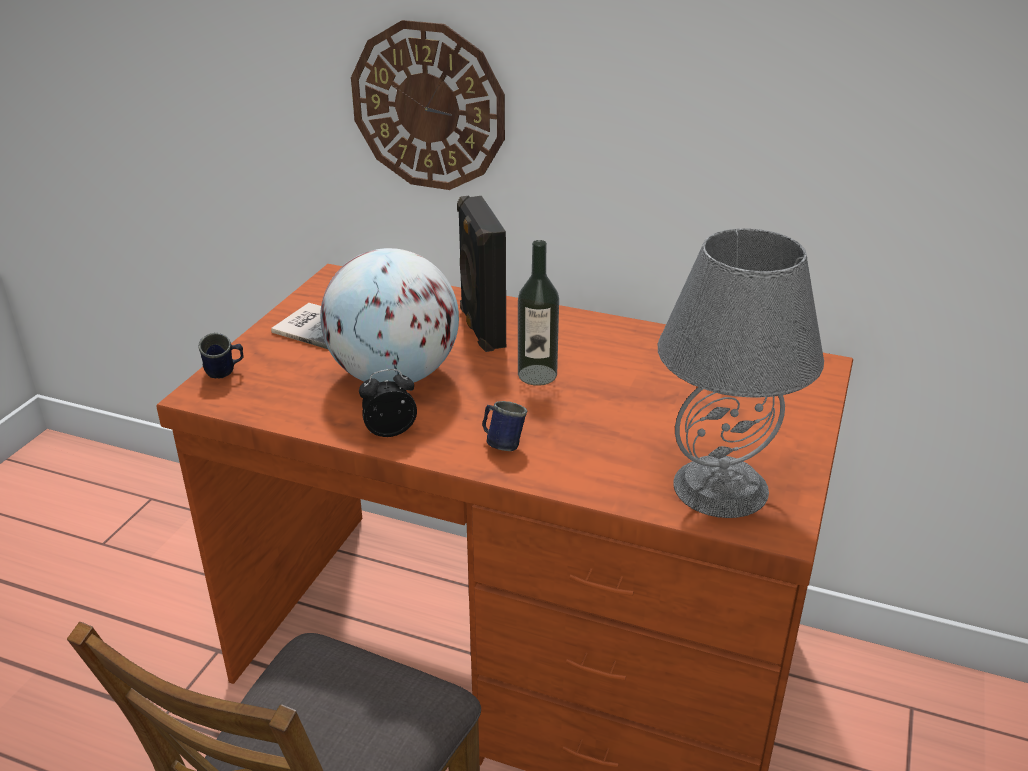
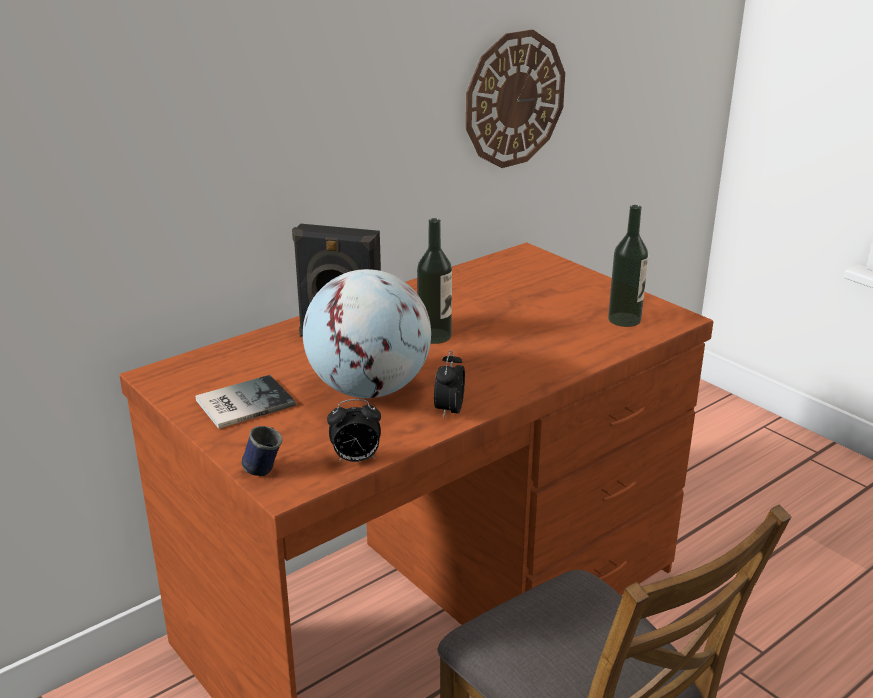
camera: 60 degrees left, 5 degrees down
wall clock [351,20,505,190] -> wall clock moved to [466,30,565,168]
blue mug [482,401,527,451] -> none
grey table lamp [658,228,824,518] -> bottle [608,205,648,327]
none -> alarm clock [327,399,381,462]

